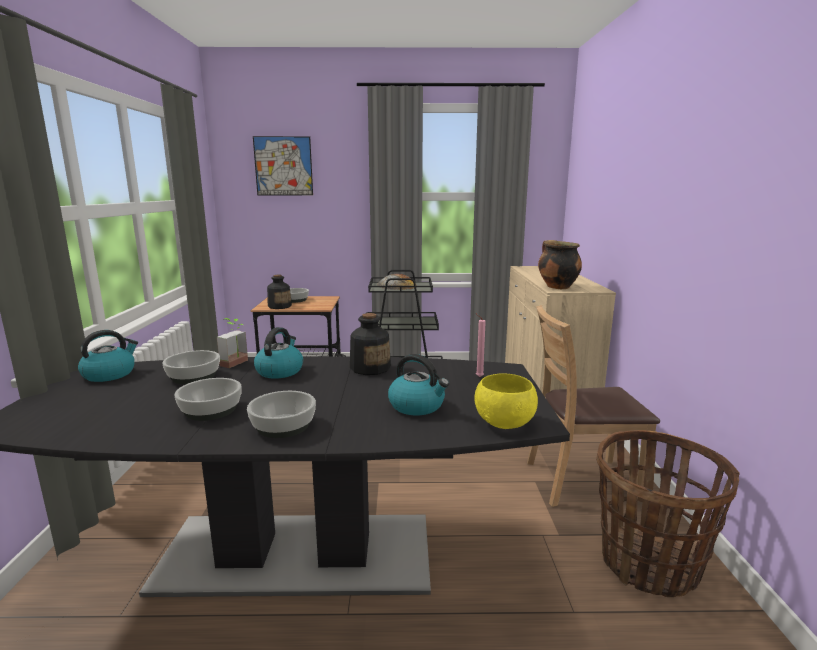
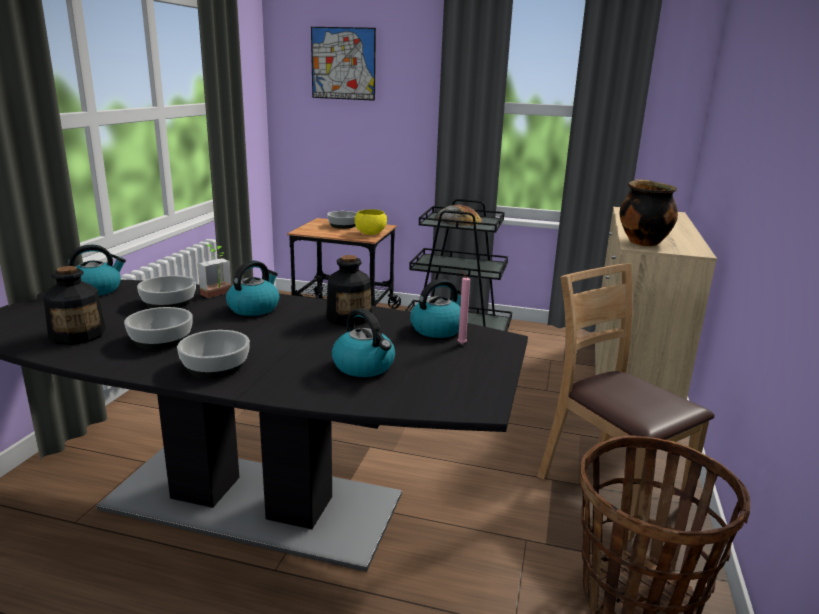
camera: 15 degrees right, 5 degrees up
bottle [267,275,292,309] -> bottle moved to [43,266,106,345]
yellow bowl [474,374,538,429] -> yellow bowl moved to [355,209,387,235]
brown chair [527,305,660,507] -> brown chair turned 45 degrees clockwise [537,263,714,541]
none -> kettle [410,279,461,338]

